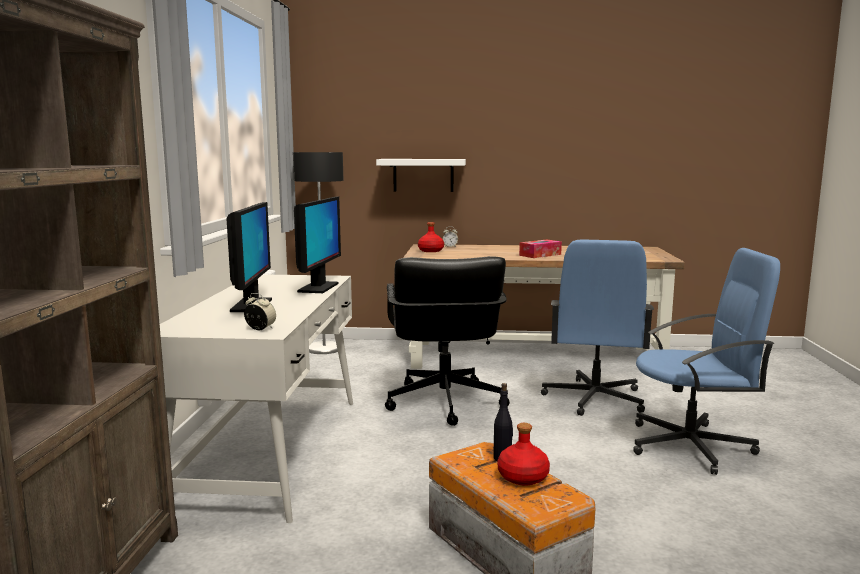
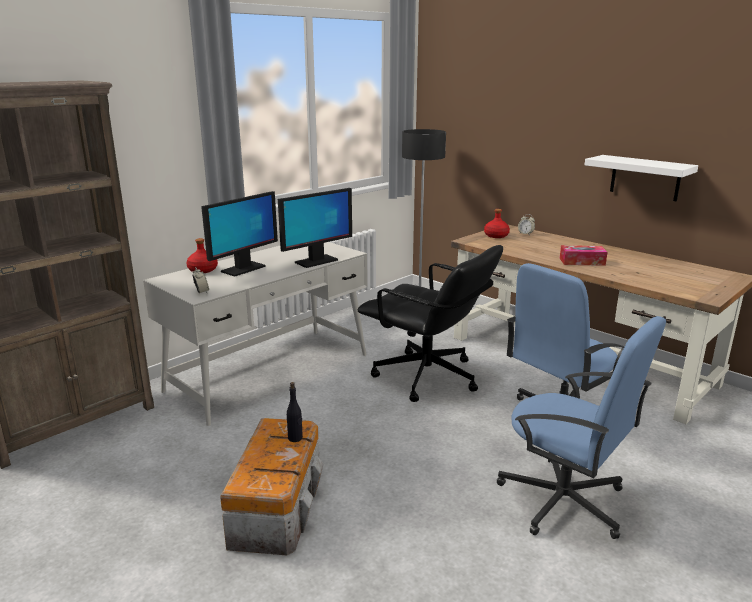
camera: 40 degrees right, 10 degrees up
white shelf [376,159,466,192] -> white shelf moved to [585,155,698,201]
black office chair [385,256,510,426] -> black office chair turned 90 degrees counterclockwise [357,245,503,402]
red bottle [498,423,550,486] -> red bottle moved to [187,238,218,273]

